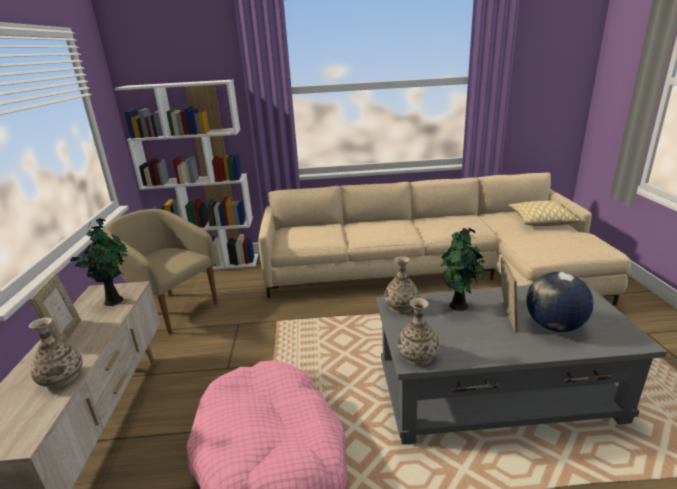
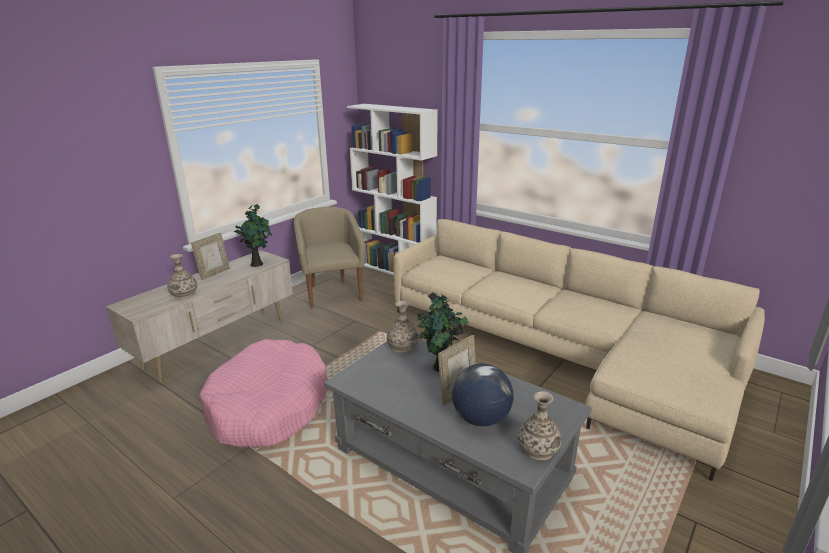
camera: 40 degrees right, 0 degrees up
vase [397,298,439,365] -> vase moved to [517,391,562,460]
pillow [509,201,580,226] -> none

